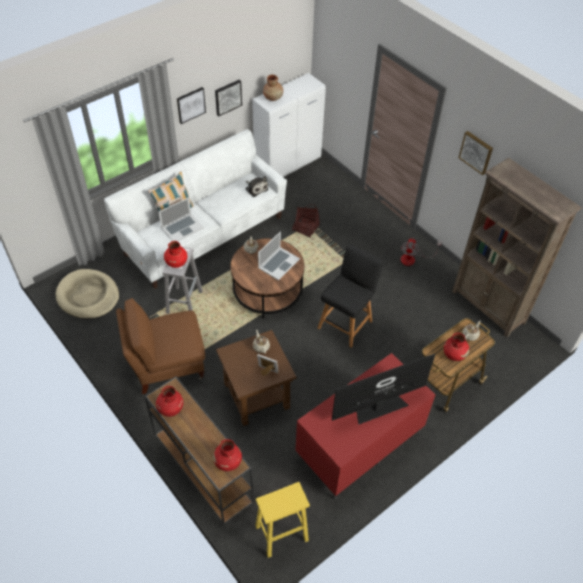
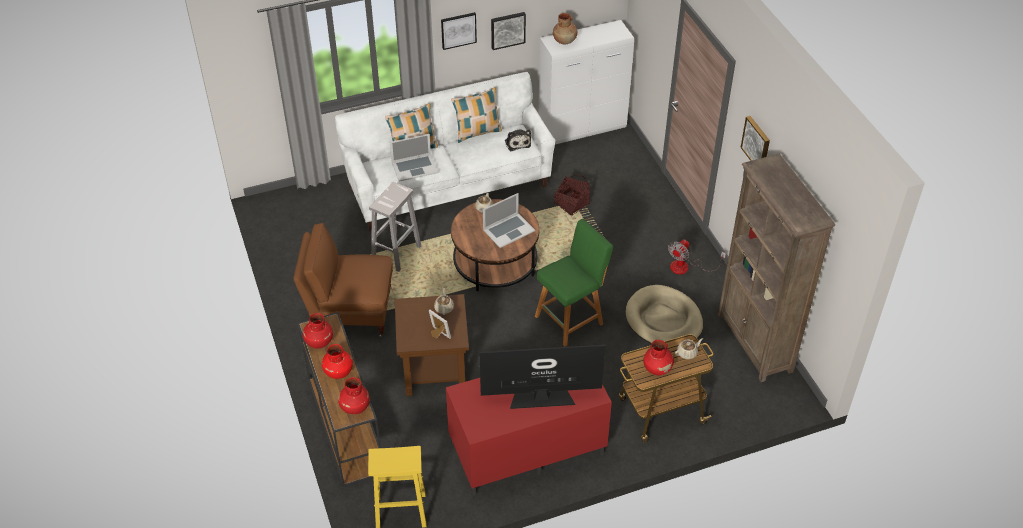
camera: 20 degrees right, 5 degrees down
beige dog bed [56,269,119,319] -> beige dog bed moved to [626,285,703,344]
red vase [164,241,187,268] -> red vase moved to [322,344,353,379]
black stool [318,243,384,348] -> green stool [535,219,613,346]
none -> pillow [451,87,502,143]

